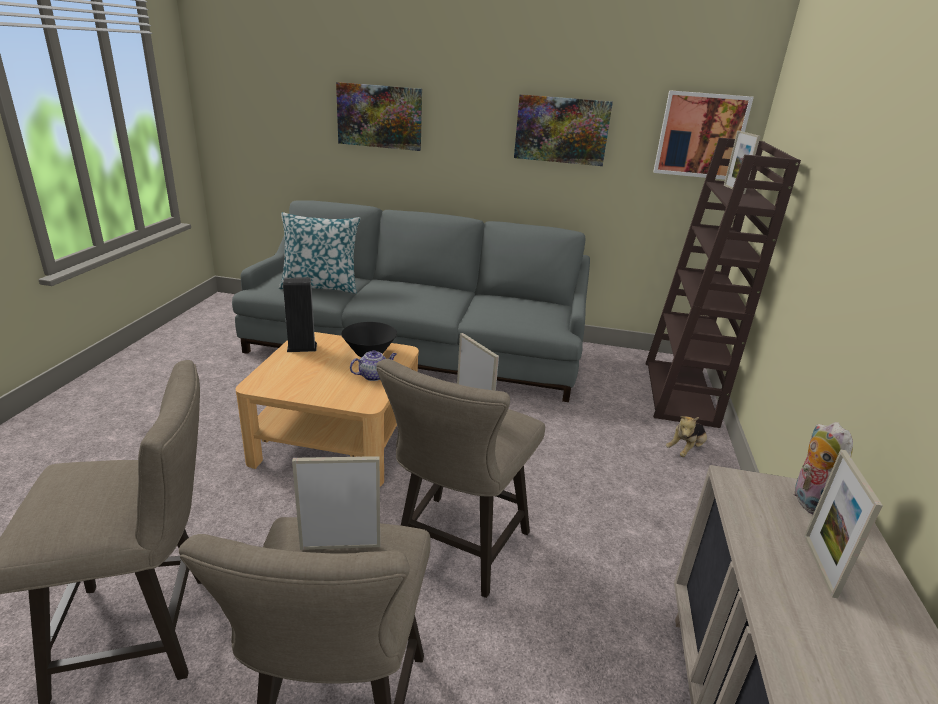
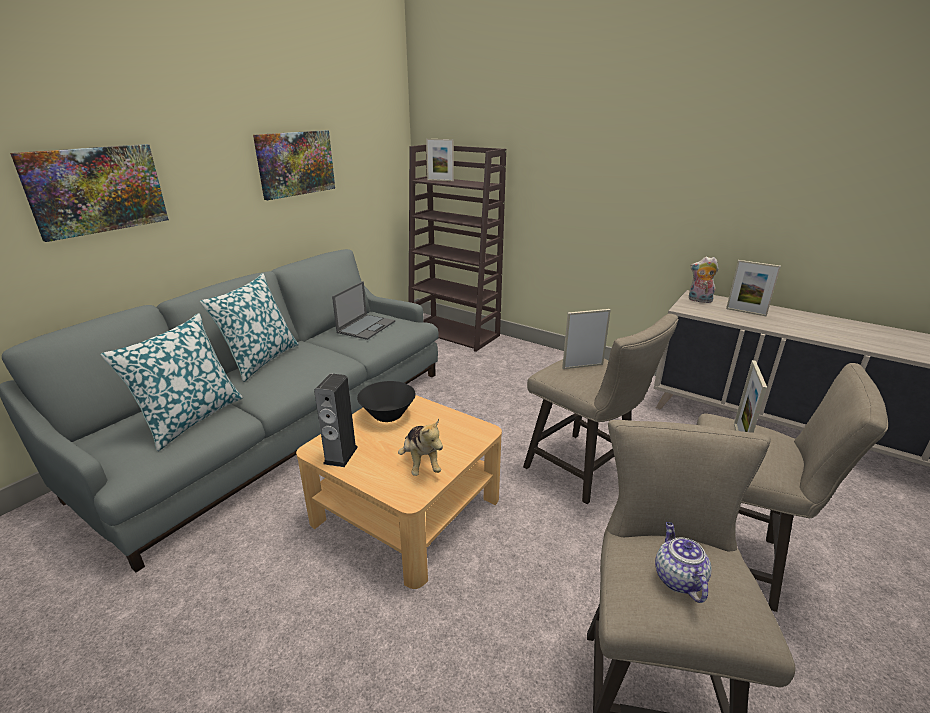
camera: 65 degrees left, 0 degrees up
teapot [350,350,397,381] -> teapot moved to [655,522,712,603]
picture [653,90,754,180] -> none
plush toy [666,416,707,457] -> plush toy moved to [398,419,443,476]
none -> pillow [200,273,299,382]
none -> laptop [332,281,395,340]

